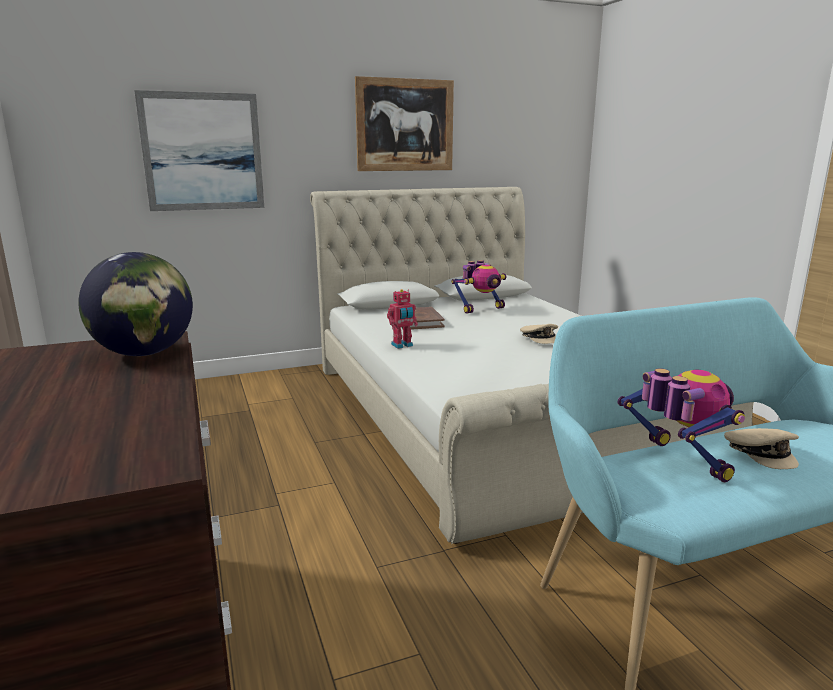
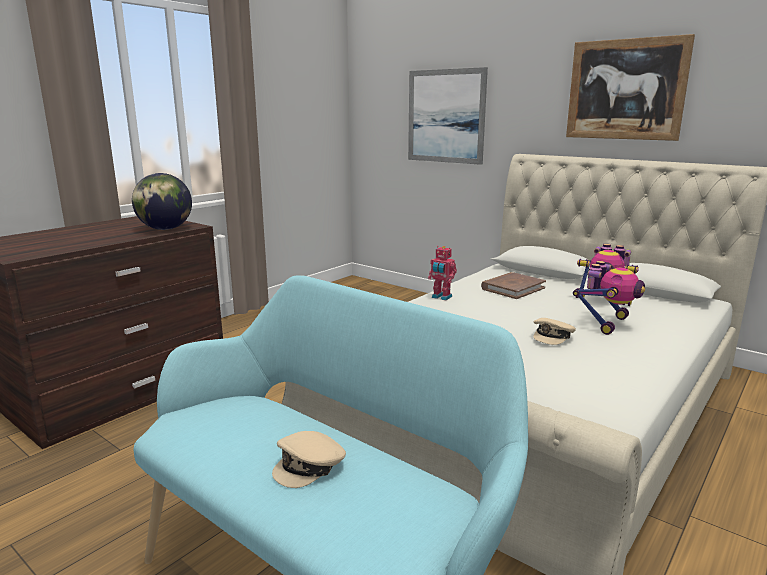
camera: 60 degrees right, 0 degrees up
toy robot [618,368,745,482] -> toy robot moved to [573,261,645,335]

